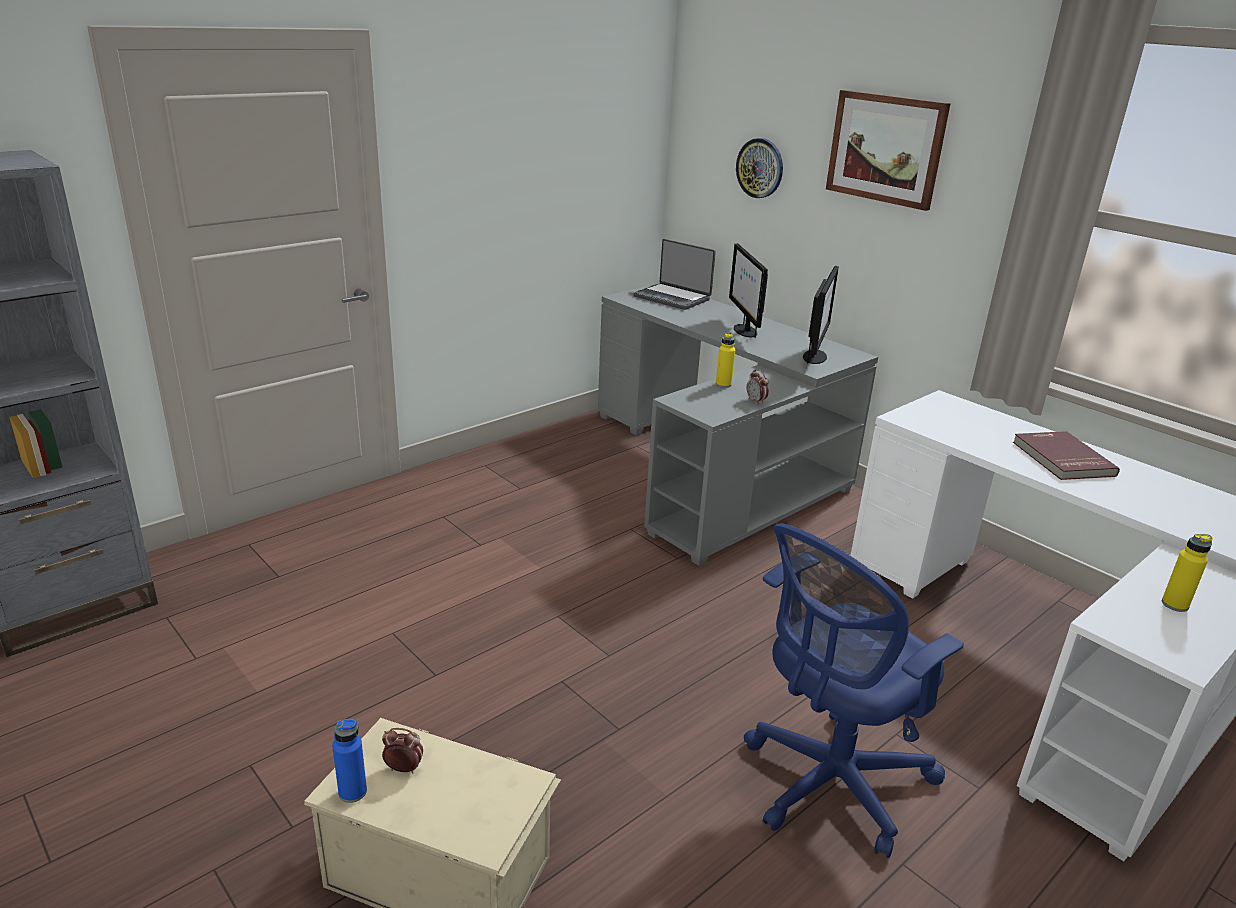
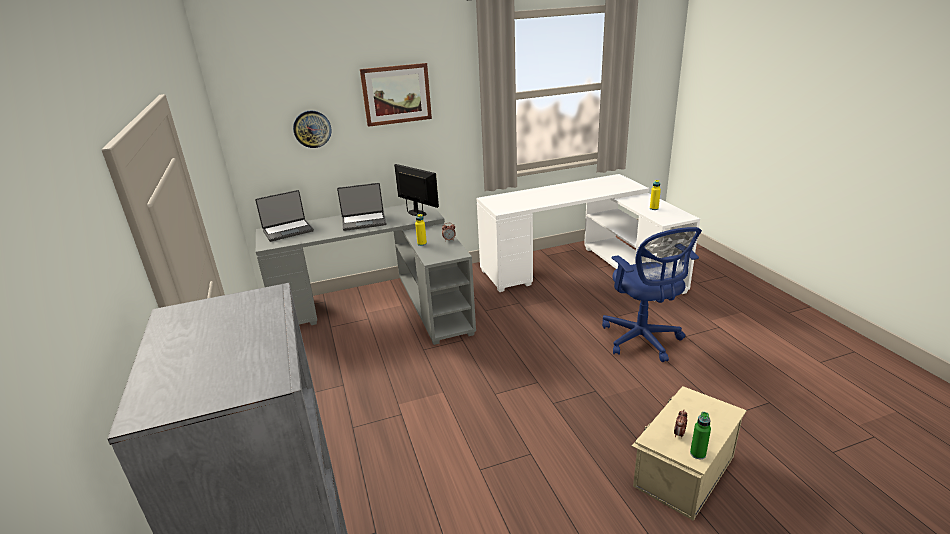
camera: 65 degrees left, 0 degrees up
blue bottle [332,719,367,803] -> green bottle [690,412,711,459]
monitor [729,243,768,338] -> laptop [337,183,387,231]
red book [1013,431,1120,480] -> none

